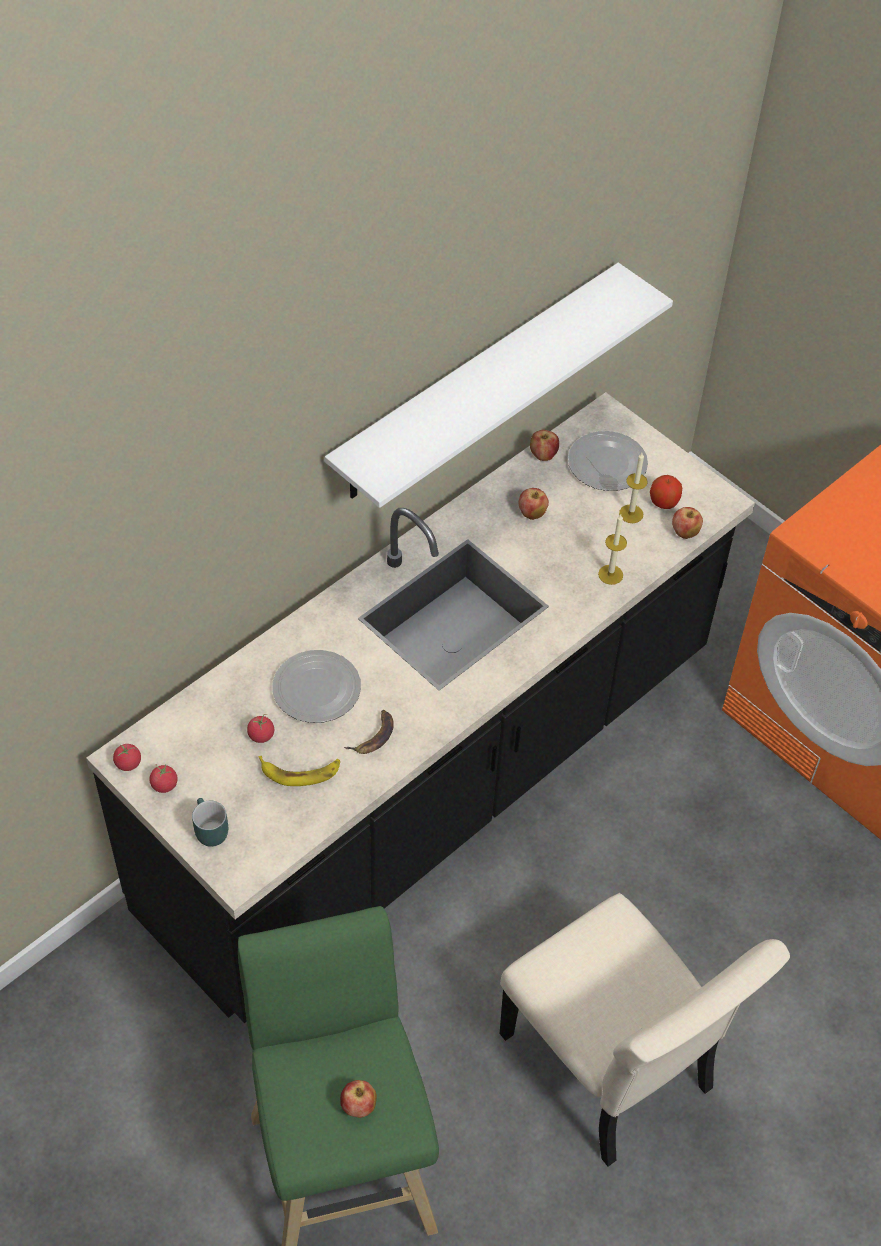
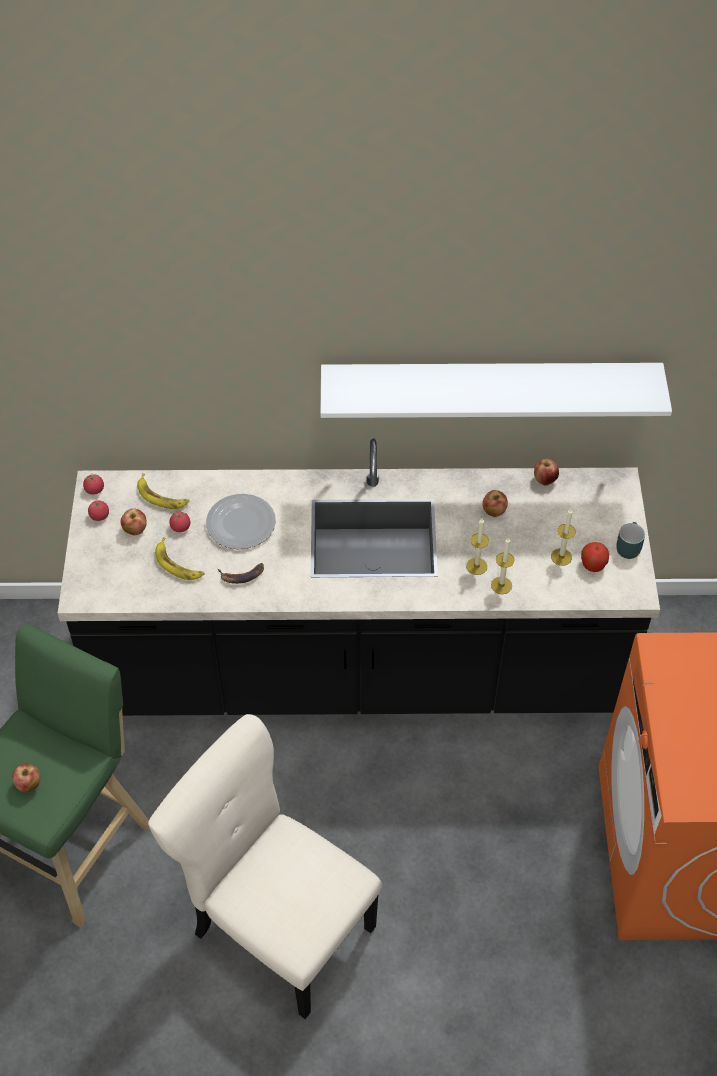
camera: 45 degrees right, 0 degrees up
turquoise mug [192,798,228,847] -> turquoise mug moved to [616,522,645,559]
beige chair [500,893,790,1167] -> beige chair turned 120 degrees clockwise [148,714,382,1019]
plate [568,431,648,491] -> none
apple [672,507,703,539] -> apple moved to [121,508,147,535]
none -> banana [137,473,190,509]
none -> candle [466,518,489,575]

